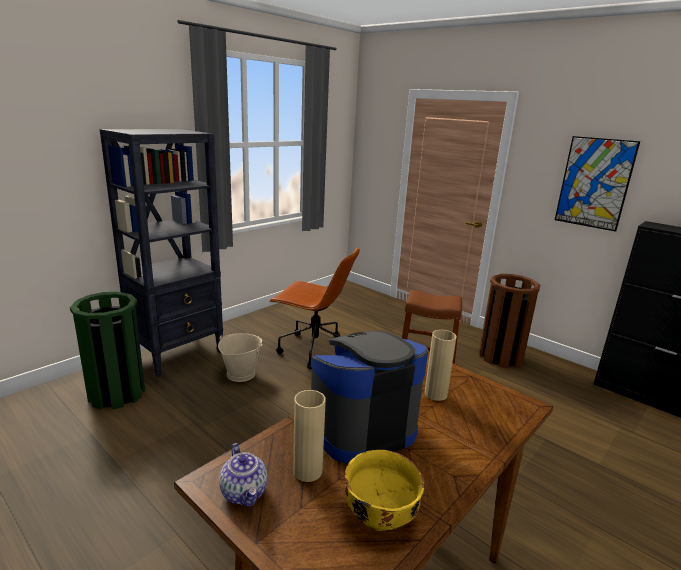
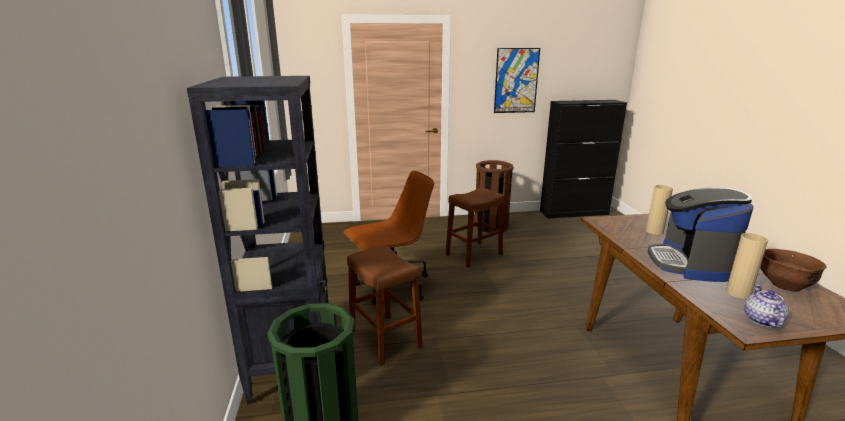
camera: 50 degrees left, 0 degrees up
beige bucket [218,333,262,382] -> brown stool [347,245,422,365]
teapot [219,443,268,507] -> teapot turned 90 degrees counterclockwise [744,284,789,328]
yellow bowl [345,450,425,531] -> brown bowl [760,249,826,291]

